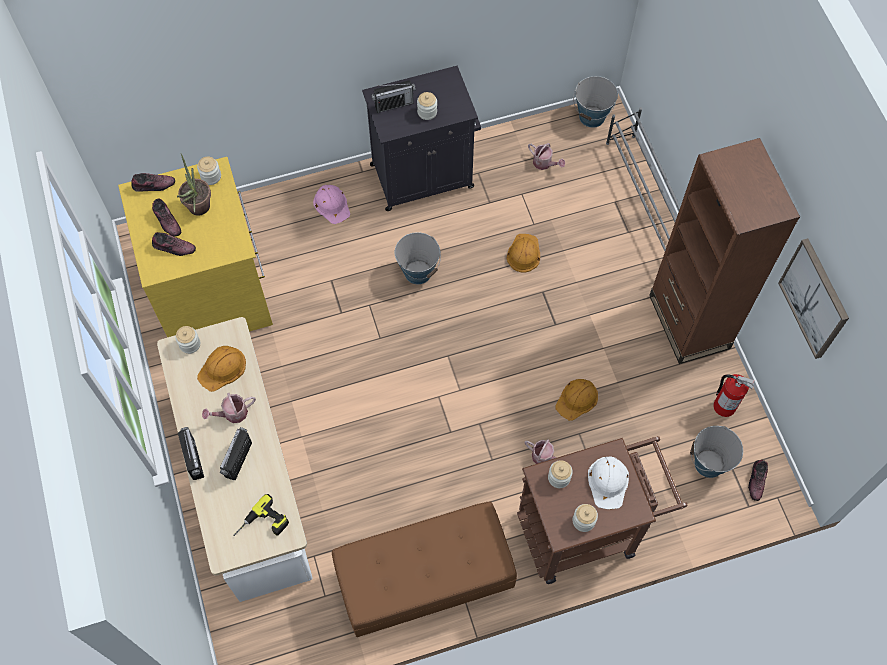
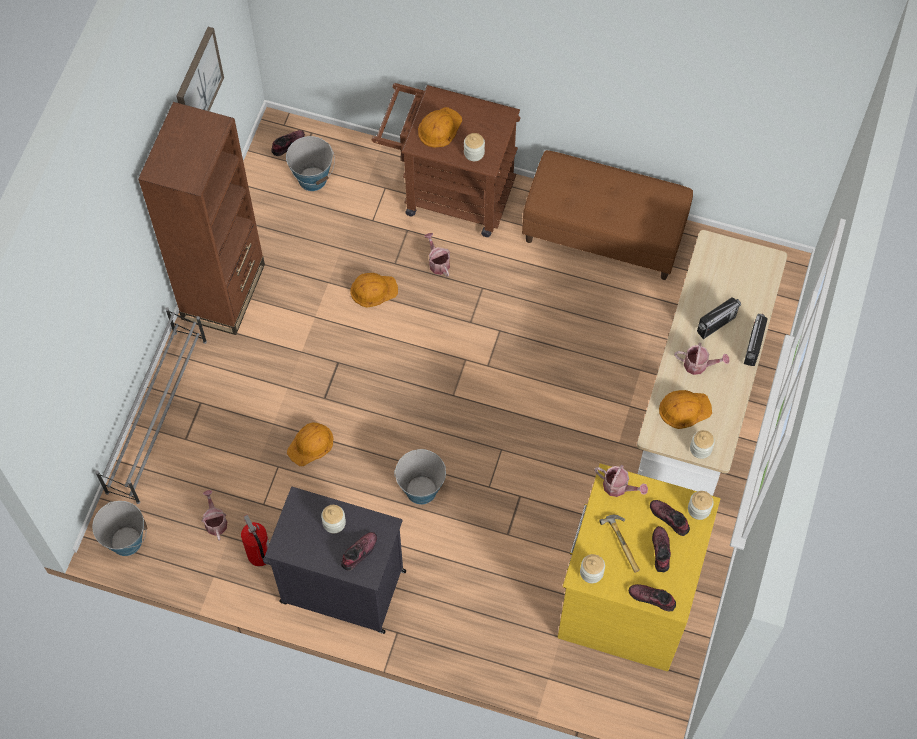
camera: 145 degrees left, 0 degrees up
potted plant [177,153,211,215] -> hammer [599,515,640,573]
power drill [233,494,289,536] -> none
pink hard hat [313,185,350,224] -> none
radio [371,80,416,113] -> shoe [341,532,377,571]
jar [573,504,598,532] -> jar moved to [688,491,714,520]
white hard hat [588,456,629,509] -> orange hard hat [418,107,462,148]
fire extinguisher [713,374,755,417] -> fire extinguisher moved to [241,514,269,566]
none -> watering can [595,465,648,497]

